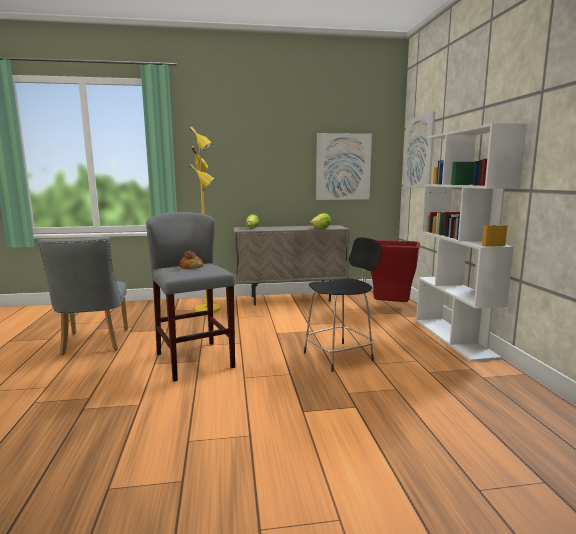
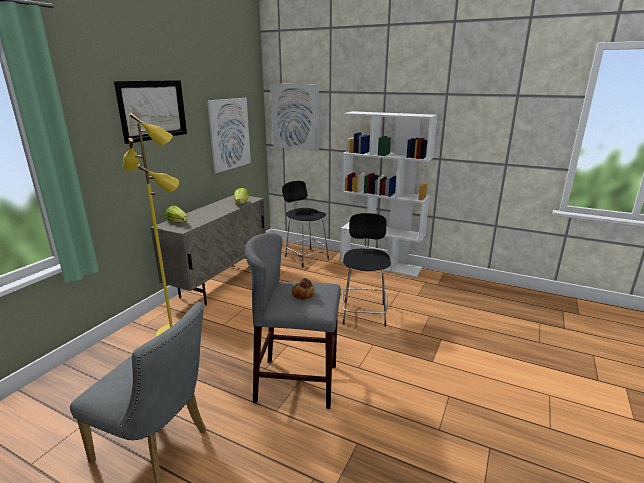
camera: 55 degrees left, 10 degrees up
red trash can [371,240,420,302] -> black stool [282,181,329,267]
none -> picture [114,80,187,144]

